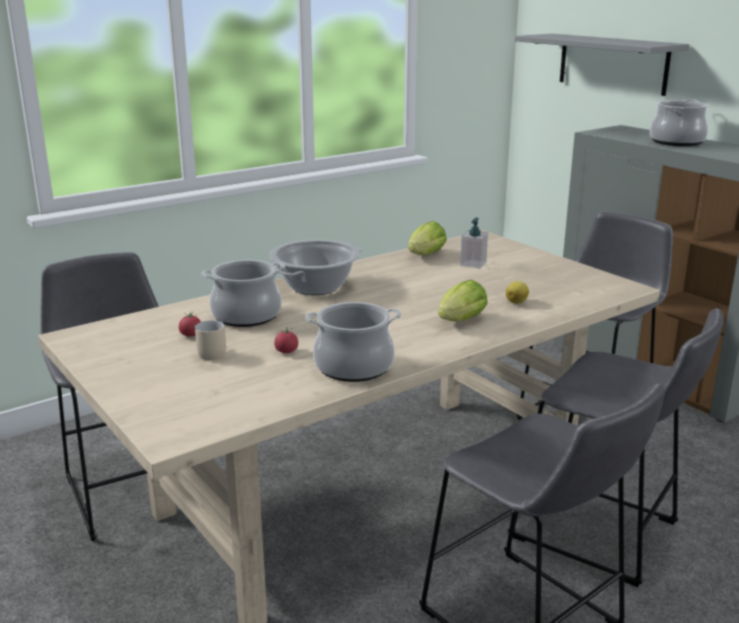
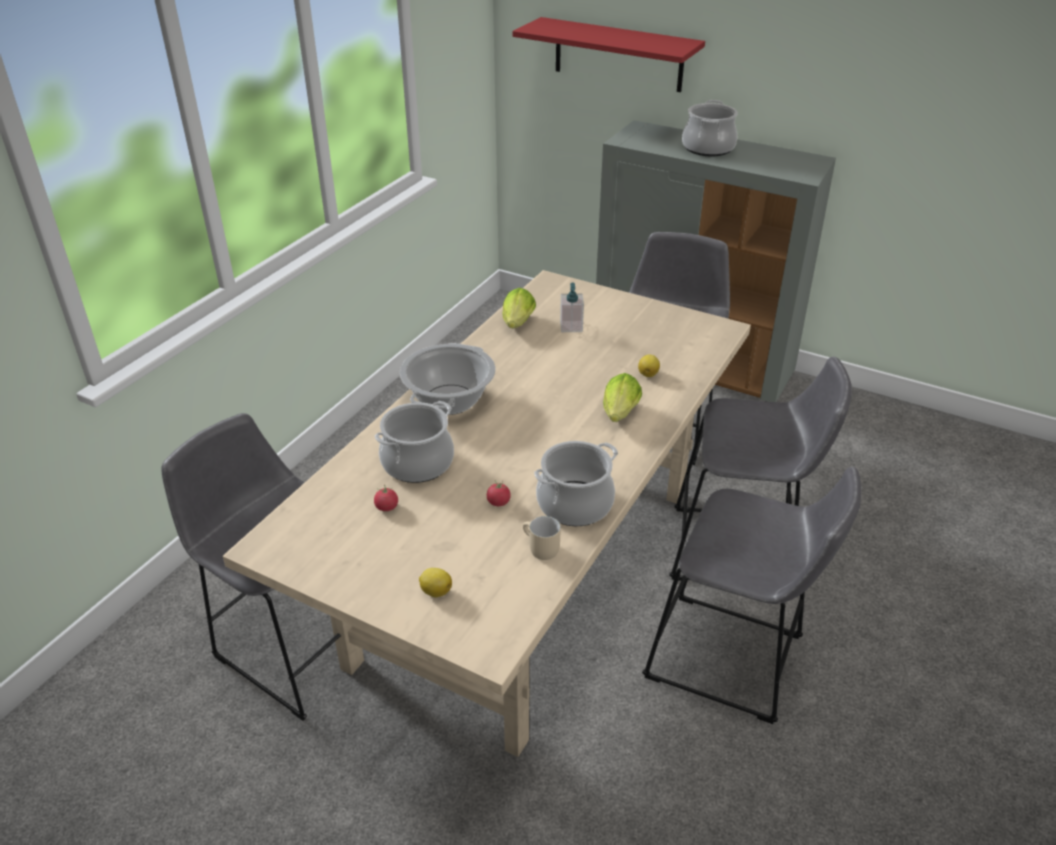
camera: 25 degrees left, 15 degrees up
beige mug [195,320,226,360] -> beige mug moved to [523,516,561,560]
grey shelf [515,34,689,96] -> red shelf [512,17,705,92]
none -> lemon [419,568,452,597]

